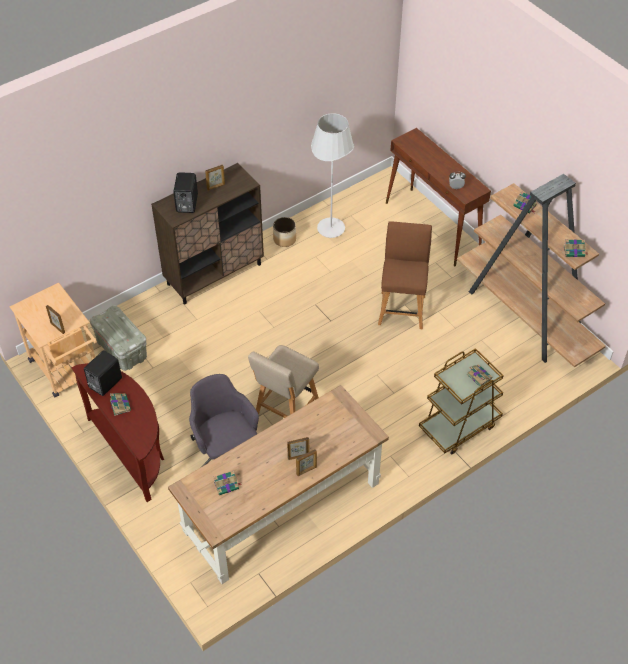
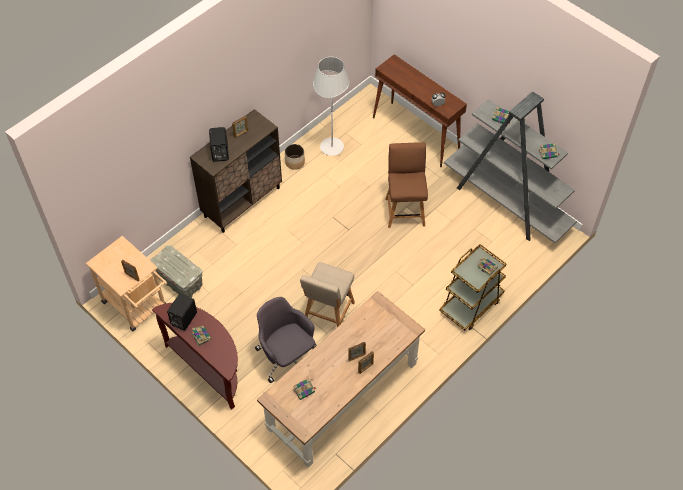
camera: 10 degrees left, 5 degrees up
brown bookcase [457,174,606,367] -> grey bookcase [444,91,577,243]

